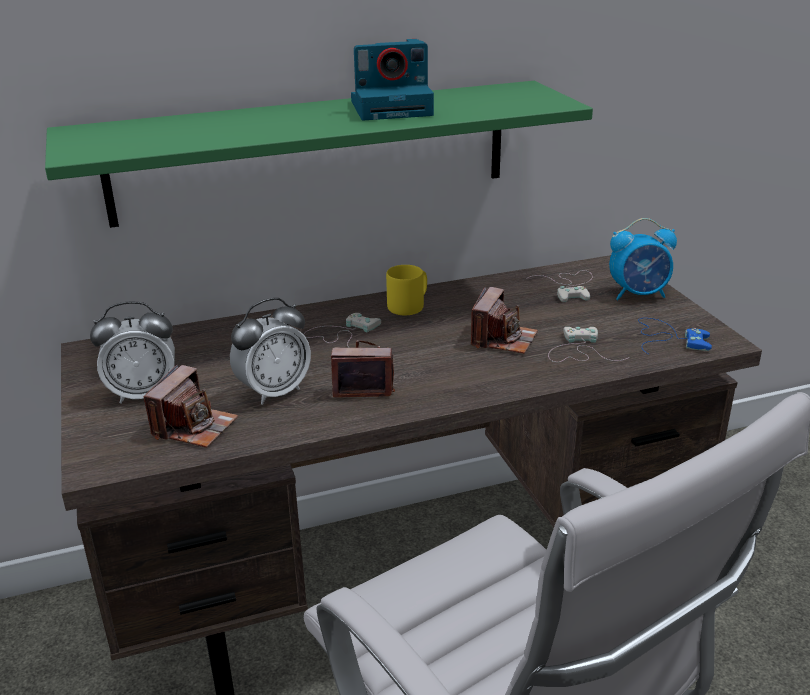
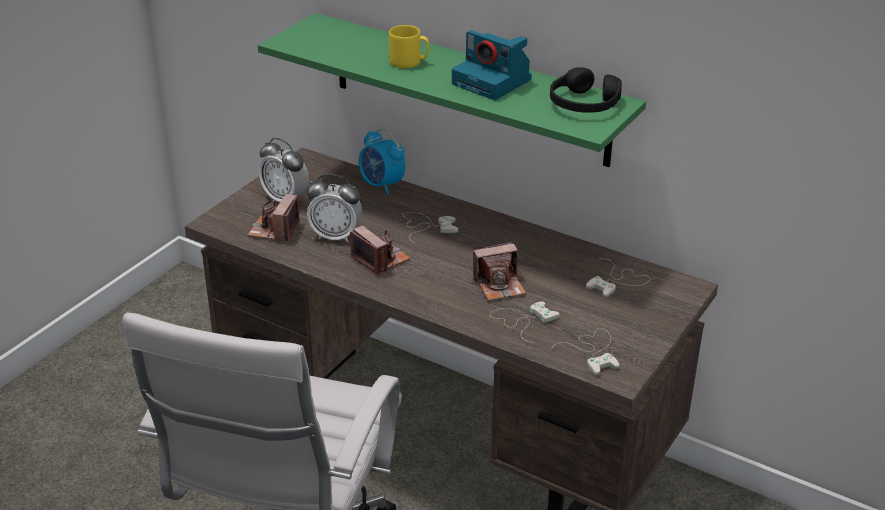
camera: 50 degrees right, 5 degrees up
camera [143,365,238,448] -> camera turned 120 degrees clockwise [248,194,300,242]
yellow mug [386,265,427,315] -> yellow mug moved to [389,25,429,68]
alarm clock [609,218,677,300] -> alarm clock moved to [359,128,405,195]
blue game controller [638,318,712,354] -> white game controller [551,328,620,375]
none -> black headphones [550,67,622,113]

